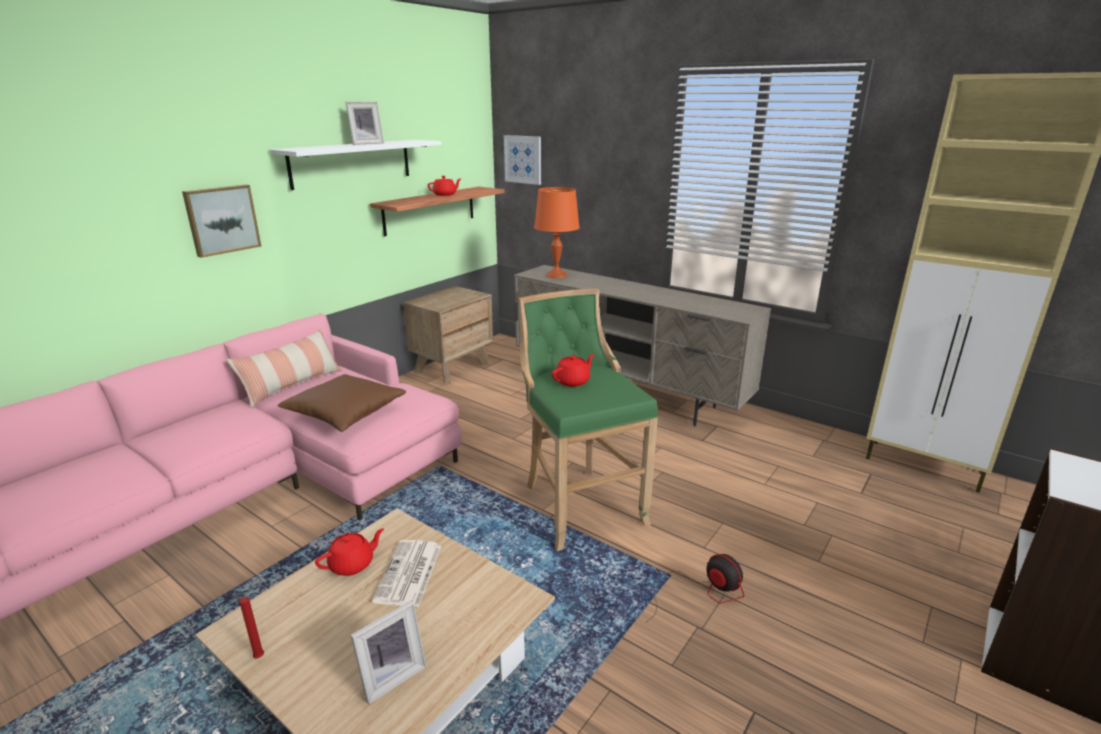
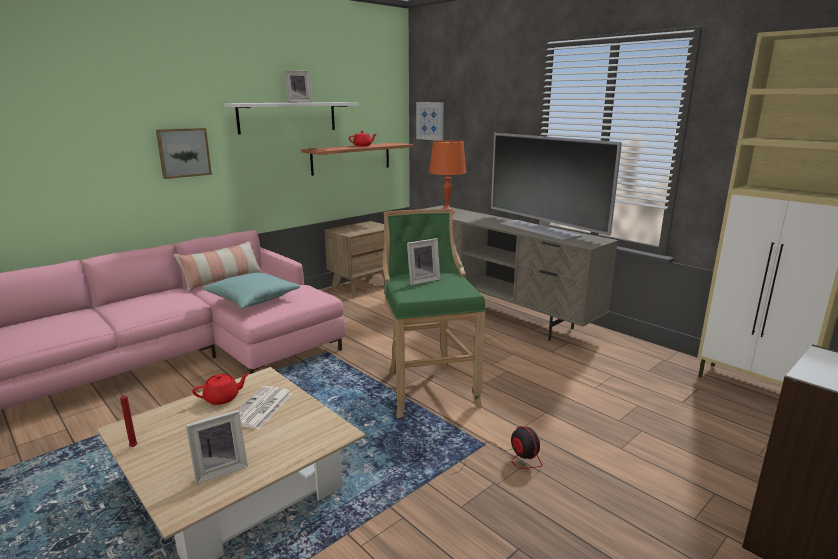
camera: 10 degrees right, 5 degrees down
brown pillow [277,374,406,432] -> turquoise pillow [202,273,300,309]
red teapot [552,354,595,387] -> picture frame [407,238,440,285]
none -> television [491,133,622,241]

